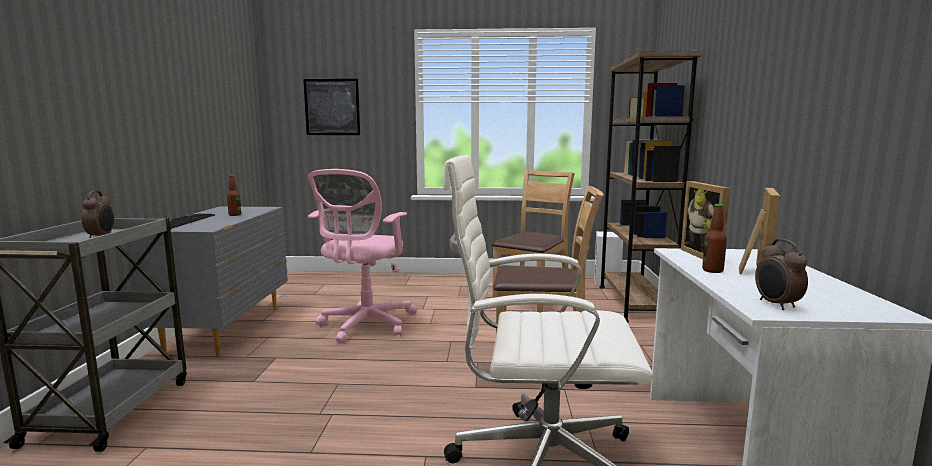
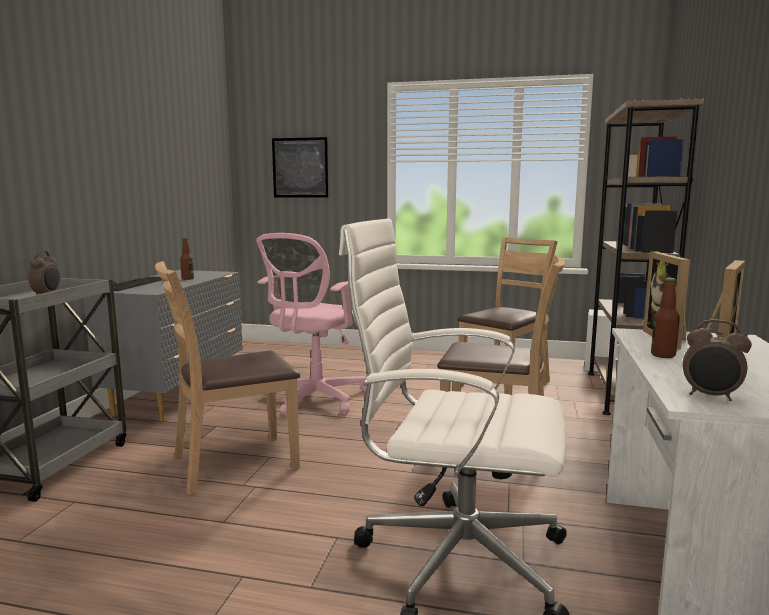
camera: 10 degrees right, 0 degrees up
alarm clock [755,239,808,310] -> alarm clock turned 60 degrees counterclockwise [683,319,752,401]
none -> brown chair [155,261,300,496]

